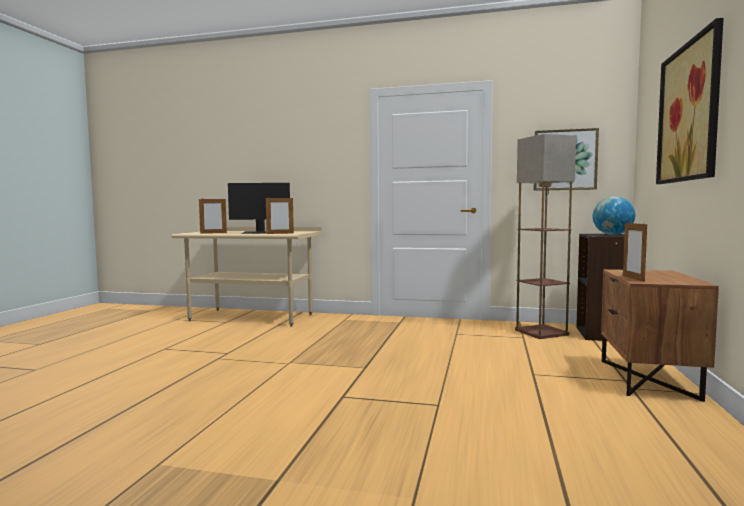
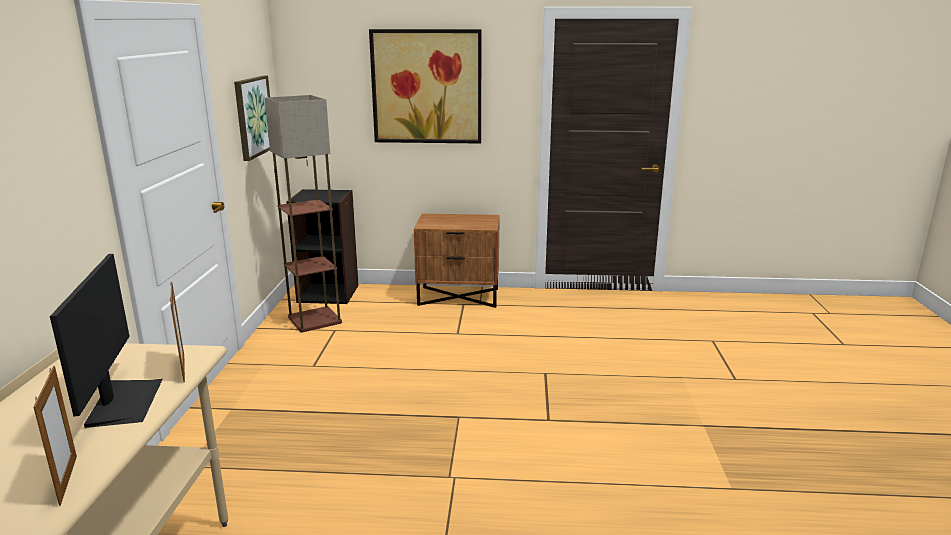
camera: 100 degrees left, 15 degrees up
globe [593,196,635,235] -> none
picture frame [623,221,647,282] -> none

